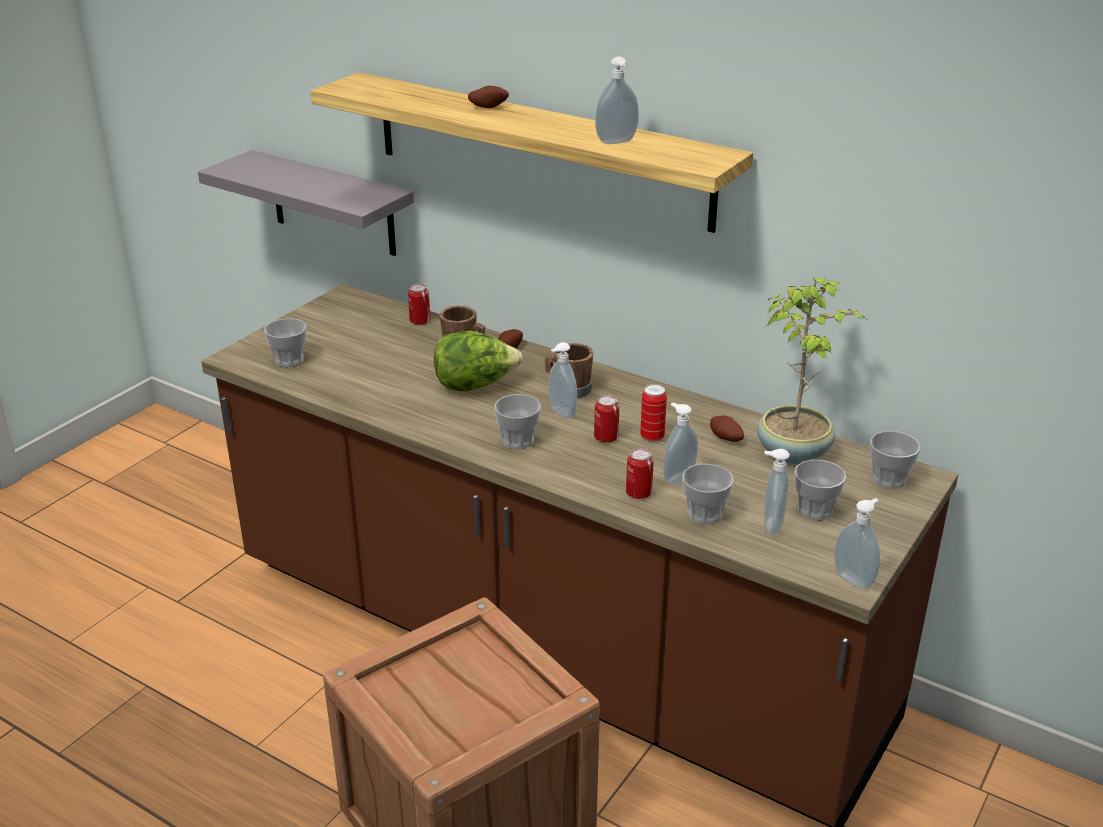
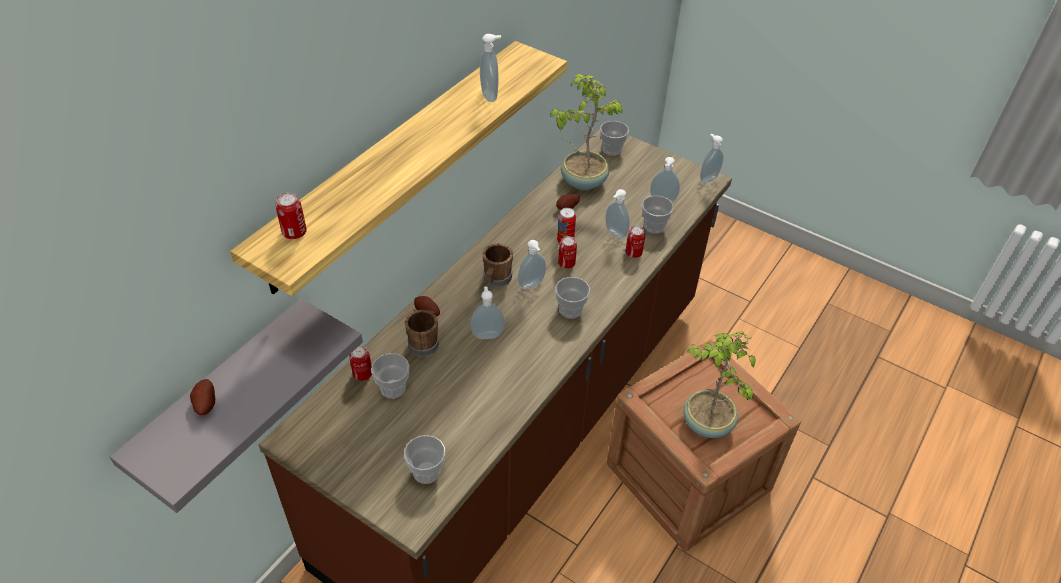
camera: 90 degrees left, 15 degrees up
lettuce [434,331,523,391] -> soap dispenser [470,286,505,339]
potato [468,86,509,108] -> potato moved to [190,379,215,415]
cup [794,460,846,520] -> cup moved to [371,353,410,399]
none -> can [275,192,307,239]
none -> potted plant [683,331,756,438]

